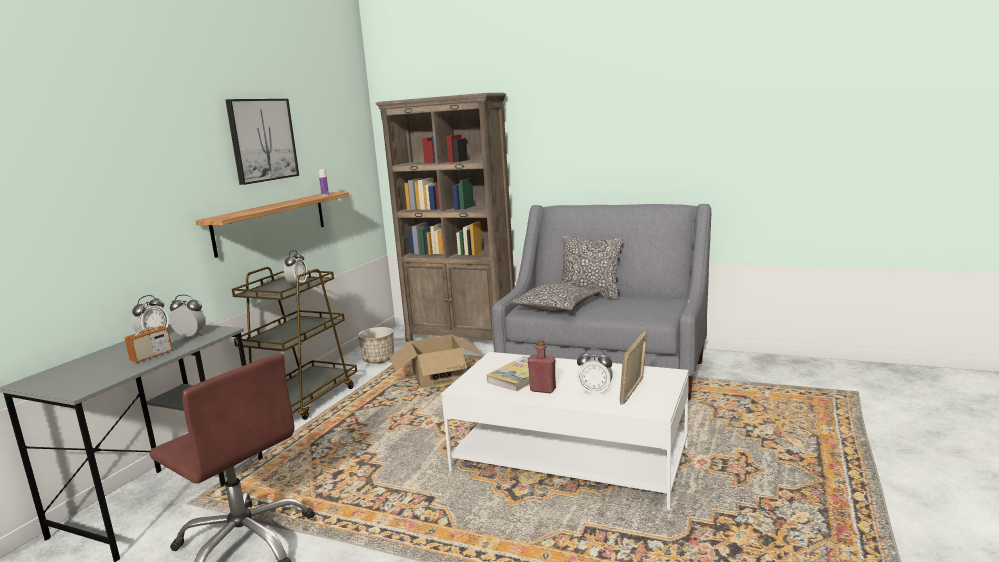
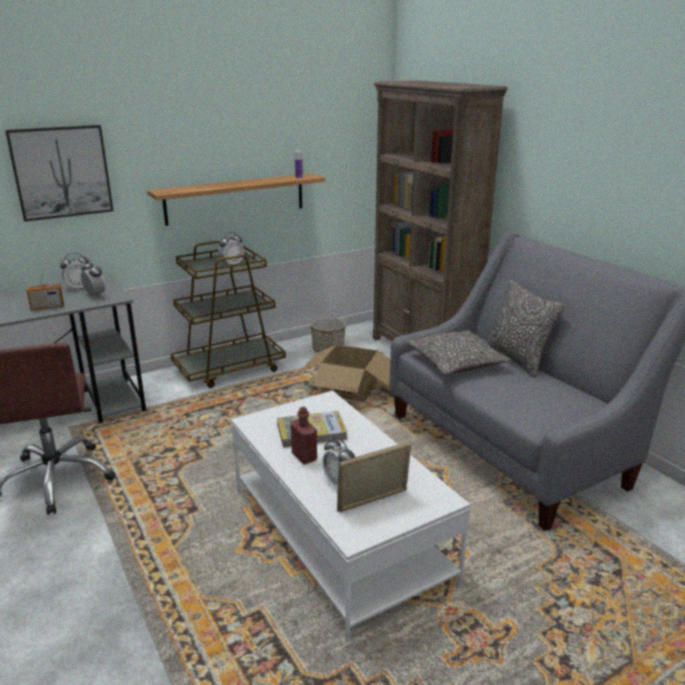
camera: 35 degrees right, 10 degrees up
picture [225,99,299,185] -> picture moved to [5,125,113,221]

